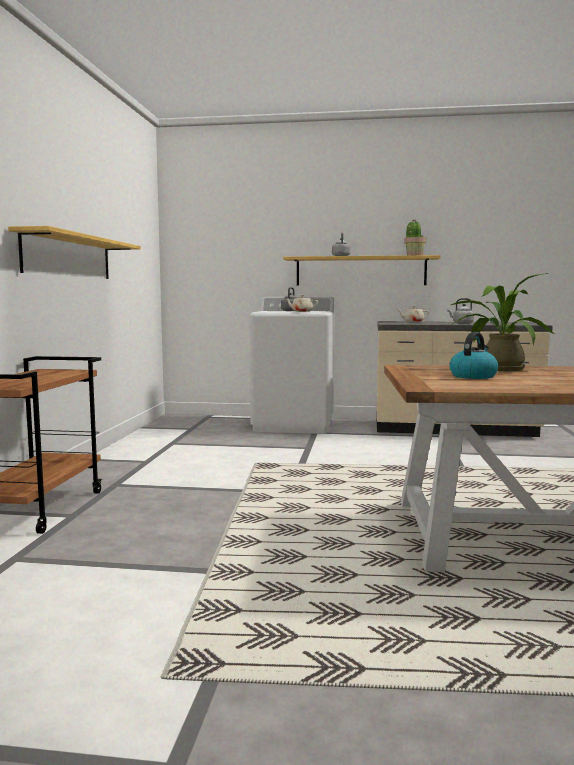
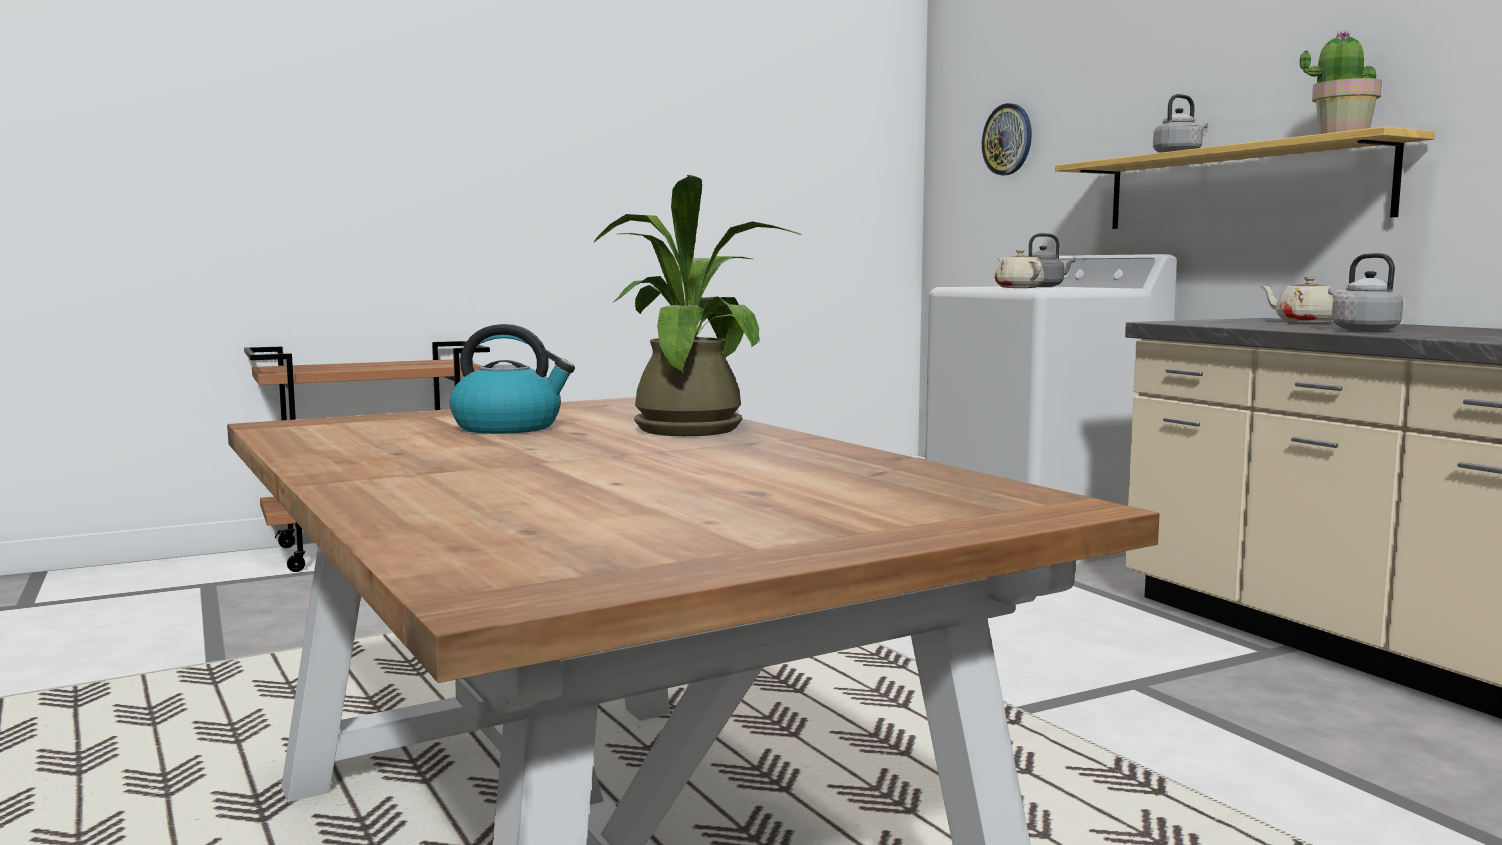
camera: 55 degrees right, 0 degrees up
shelf [8,226,141,279] -> none
none -> wall clock [982,103,1032,175]

